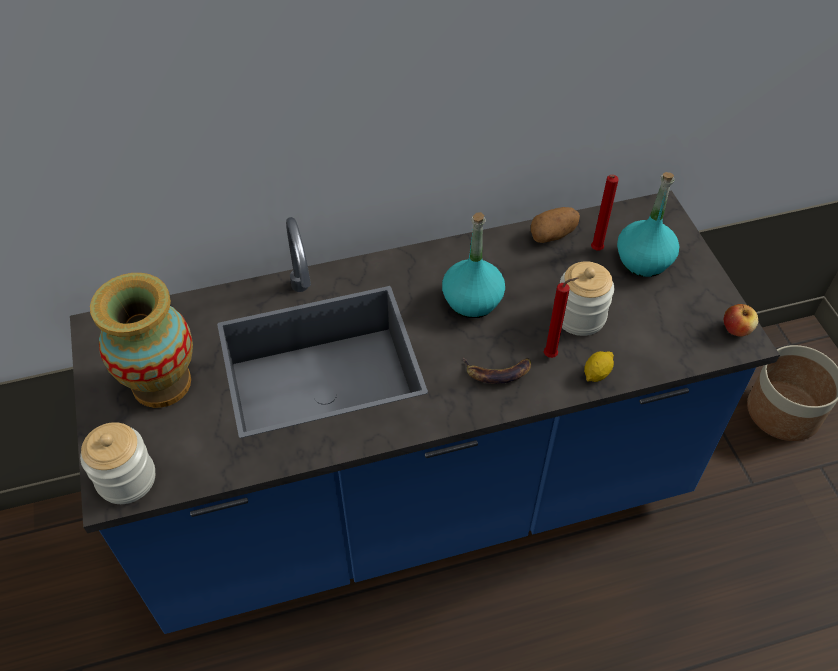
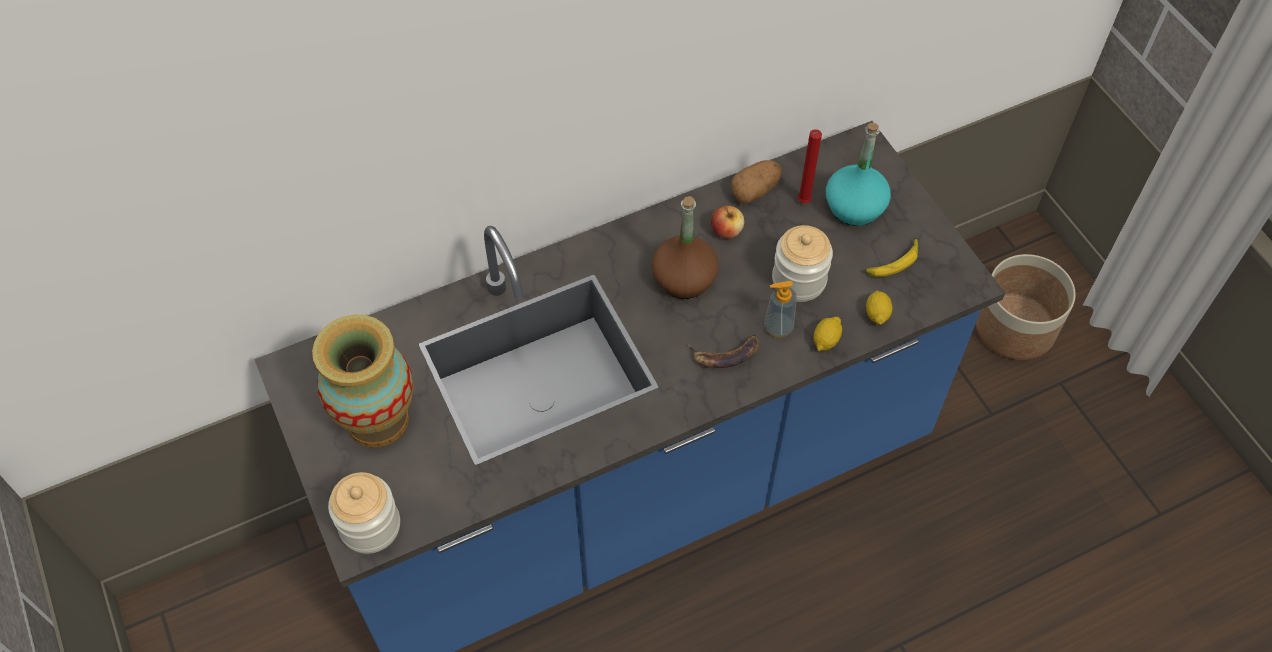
camera: 10 degrees left, 5 degrees up
turquoise bottle [442,212,505,318] -> brown bottle [651,196,719,299]
red candle [544,277,578,358] -> soap dispenser [764,281,797,338]
apple [724,304,758,337] -> apple moved to [711,206,744,238]
none -> banana [865,238,918,277]
none -> lemon [866,291,893,325]

